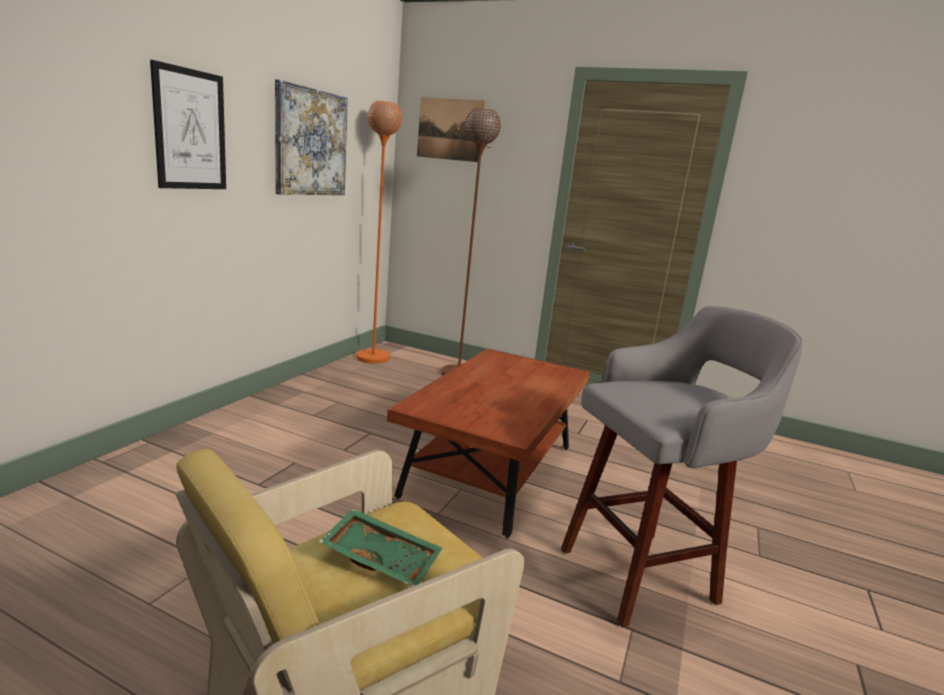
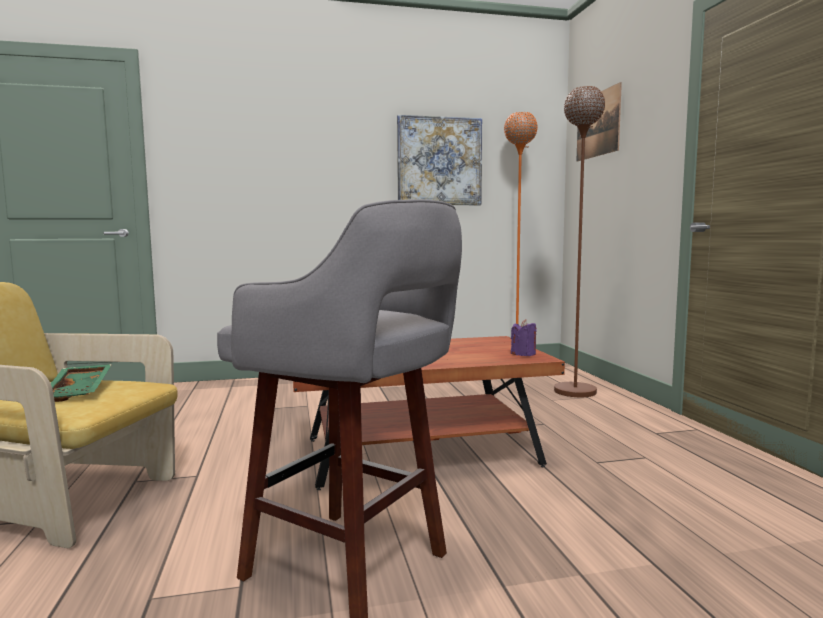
camera: 55 degrees right, 10 degrees down
picture [150,60,226,189] -> none
none -> purple candle [511,320,537,356]

